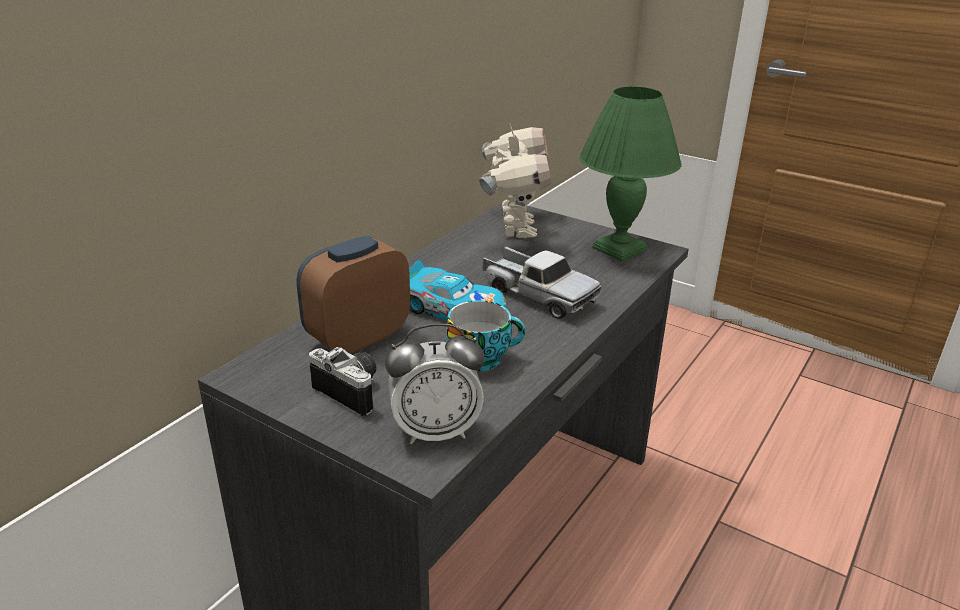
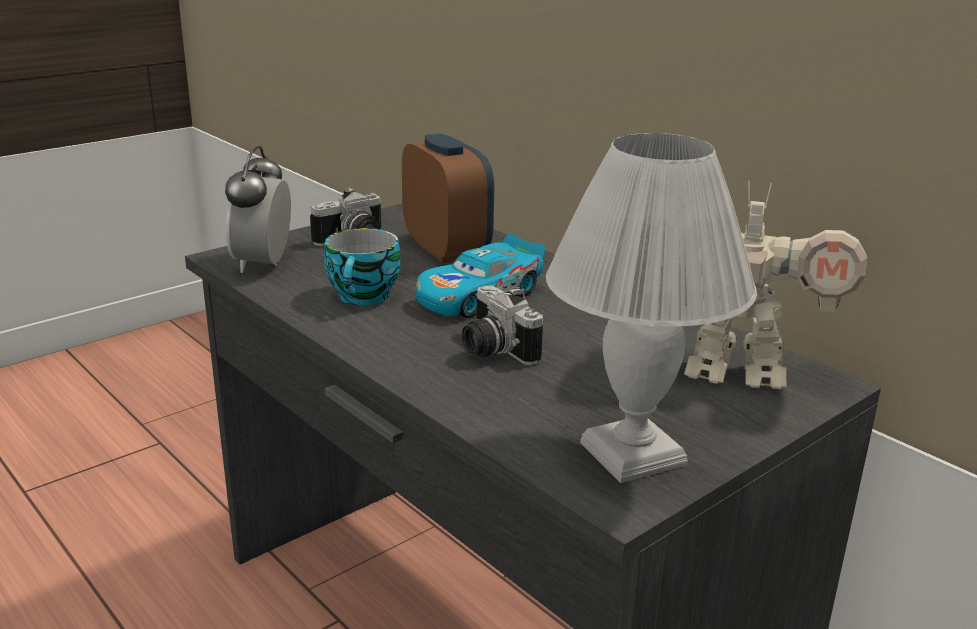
camera: 105 degrees right, 5 degrees down
toy truck [483,247,601,319] -> camera [462,285,543,365]
green table lamp [579,87,682,261] -> white table lamp [546,133,757,483]

